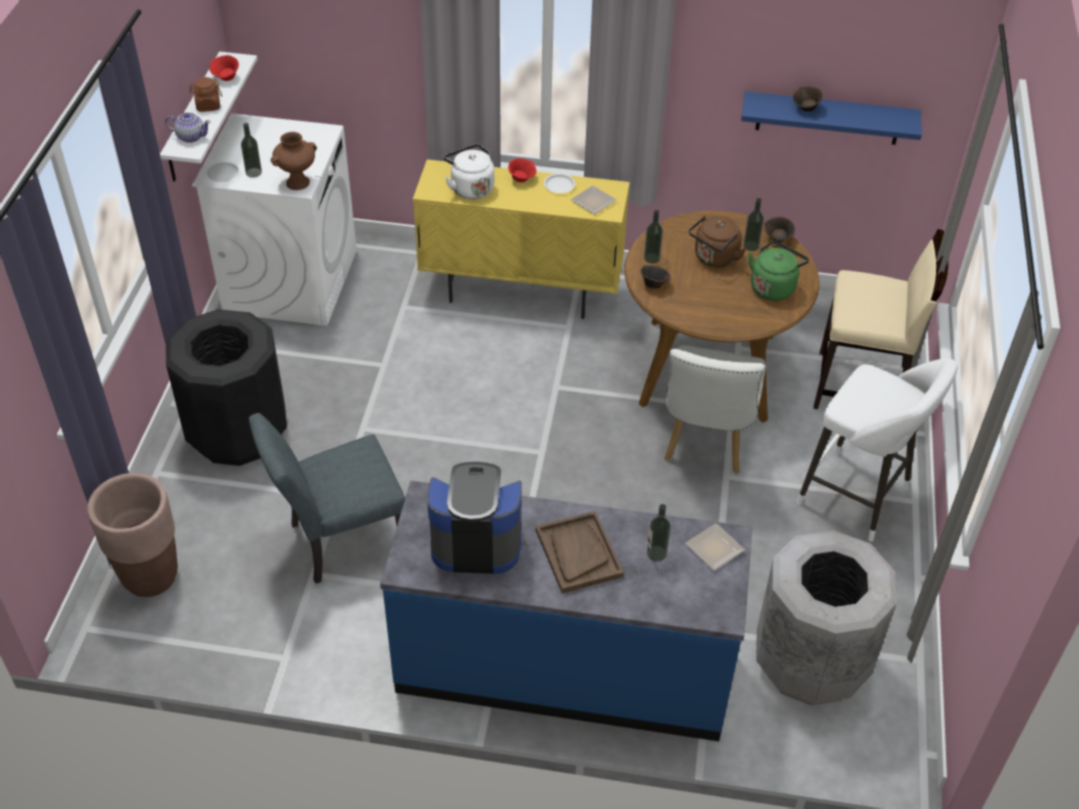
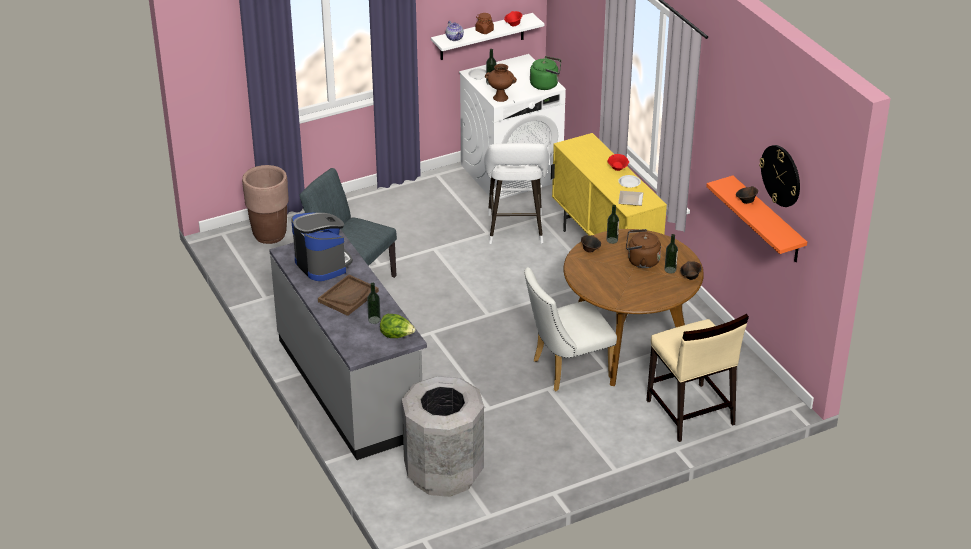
camera: 55 degrees right, 10 degrees down
black trash can [166,309,287,466] -> none
blue counter [380,481,752,741] -> grey counter [269,229,427,460]
white kettle [443,144,494,199] -> none
plate [685,523,745,570] -> lettuce [380,314,415,338]
blue shelf [741,91,922,145] -> orange shelf [706,175,807,262]
green kettle [748,241,809,301] -> green kettle moved to [530,56,561,90]
white stool [796,358,958,542] -> white stool moved to [484,143,549,244]
none -> wall clock [759,145,800,207]

